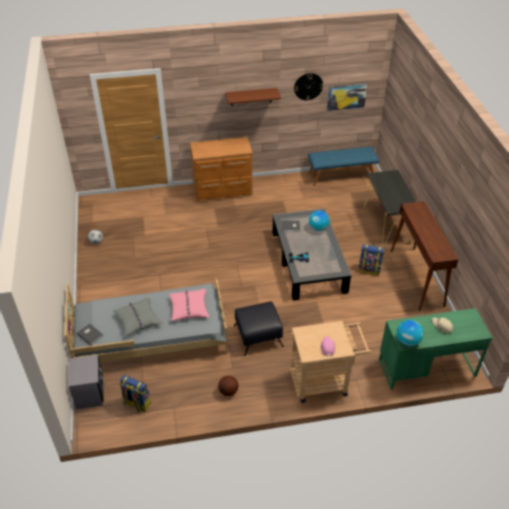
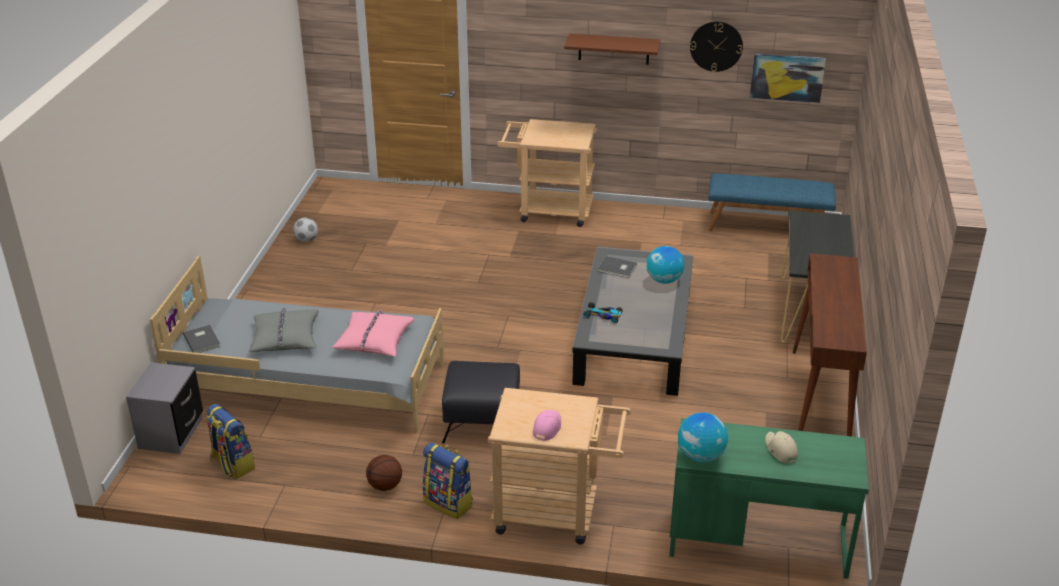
camera: 20 degrees right, 10 degrees down
brown dresser [190,137,253,202] -> beige cart [497,119,597,227]
backpack [359,244,384,275] -> backpack moved to [423,442,473,519]

